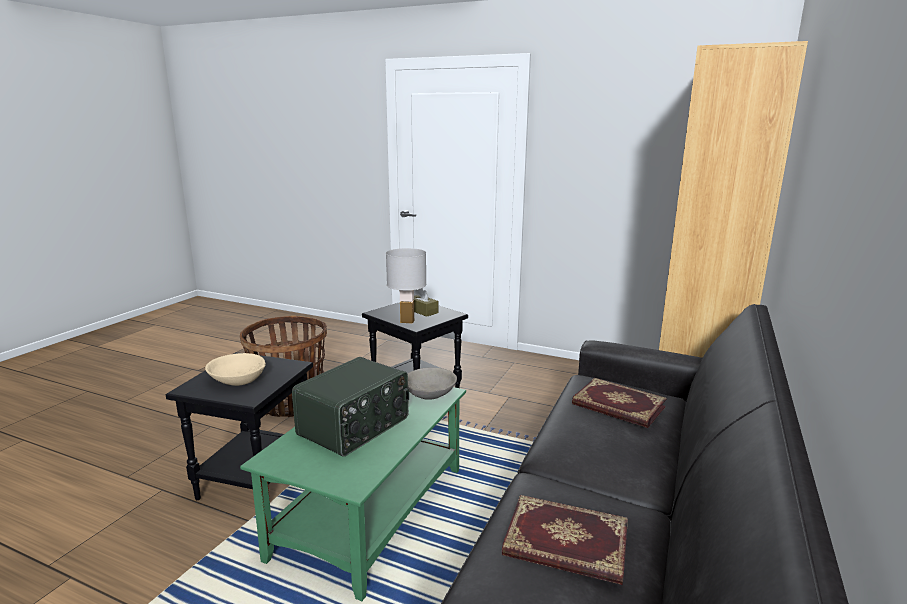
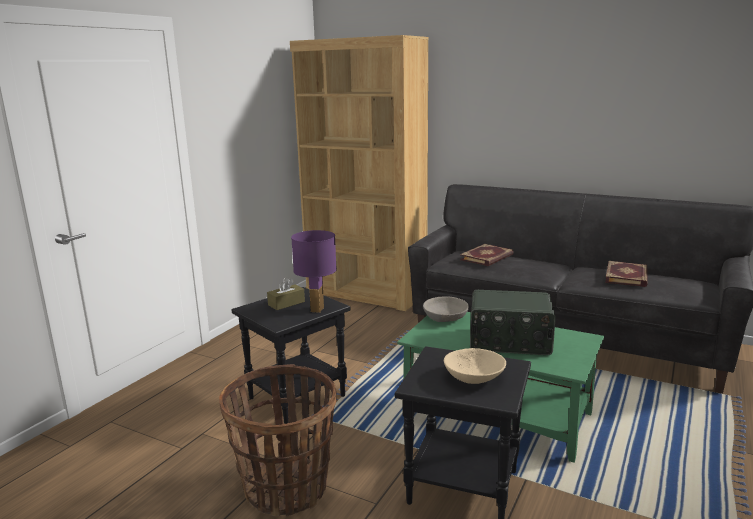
camera: 85 degrees left, 0 degrees up
radio [292,357,409,457] -> radio turned 150 degrees clockwise [470,290,556,355]
white table lamp [386,248,426,324] -> purple table lamp [291,230,337,313]

